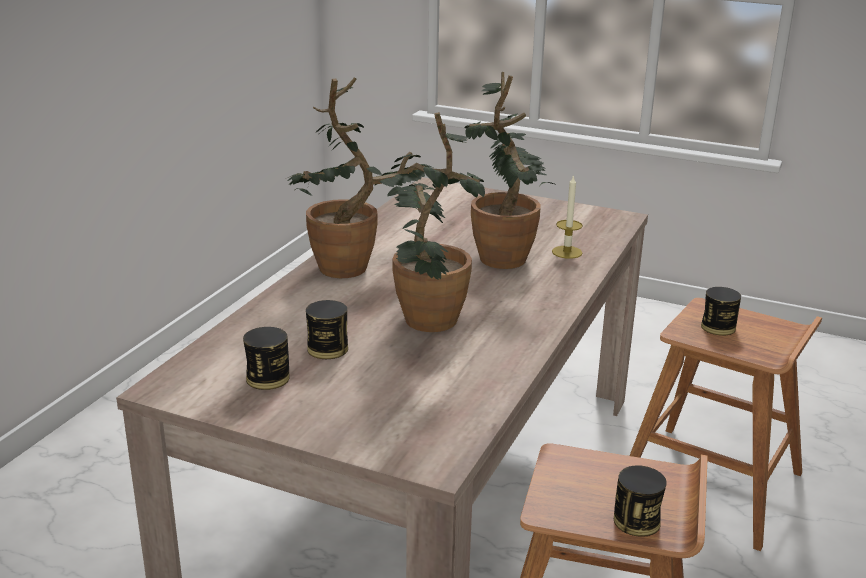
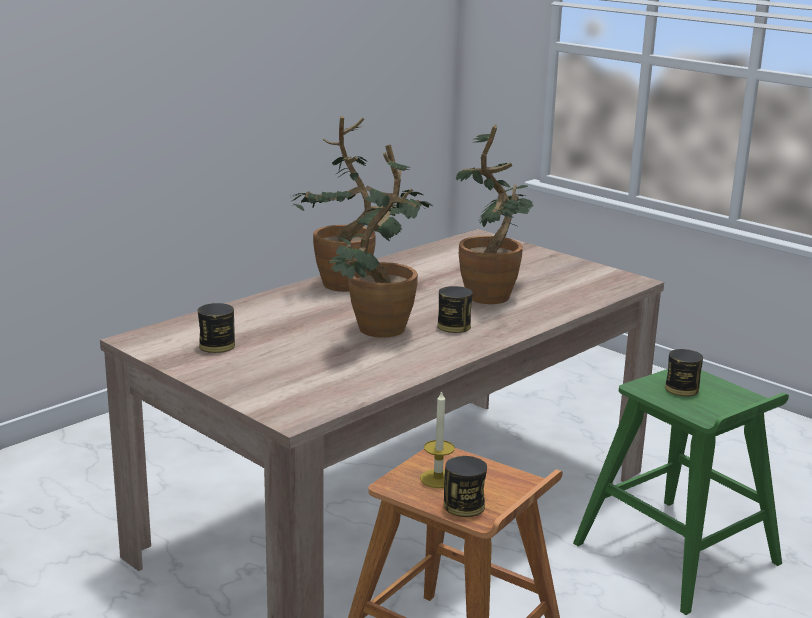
camera: 20 degrees right, 5 degrees down
can [306,300,348,359] -> can moved to [437,286,473,333]
candle [552,174,583,259] -> candle moved to [420,390,455,488]
brown stool [630,298,822,551] -> green stool [573,369,789,615]

